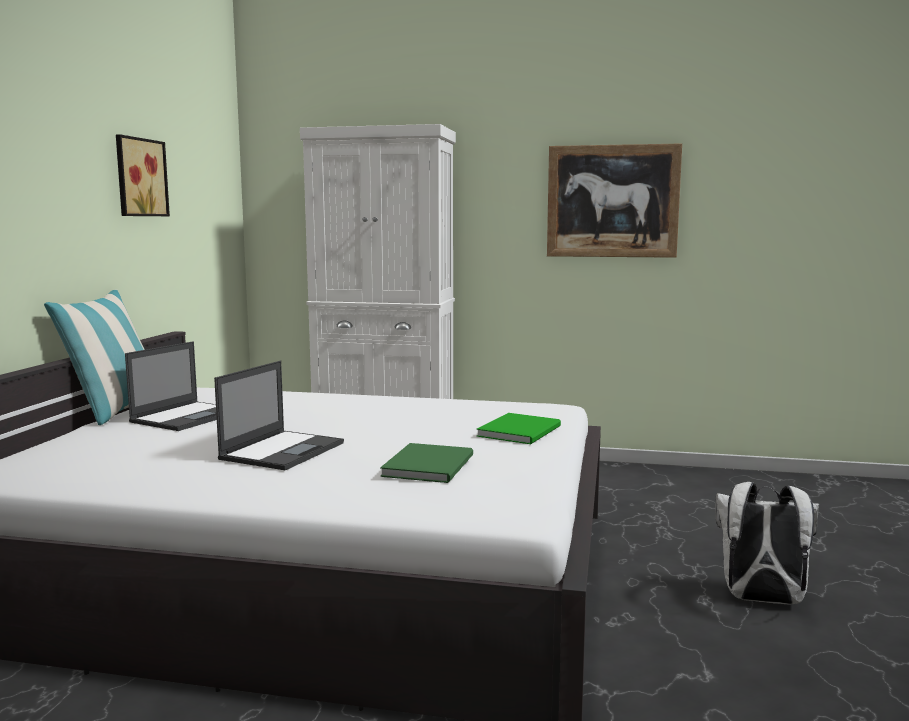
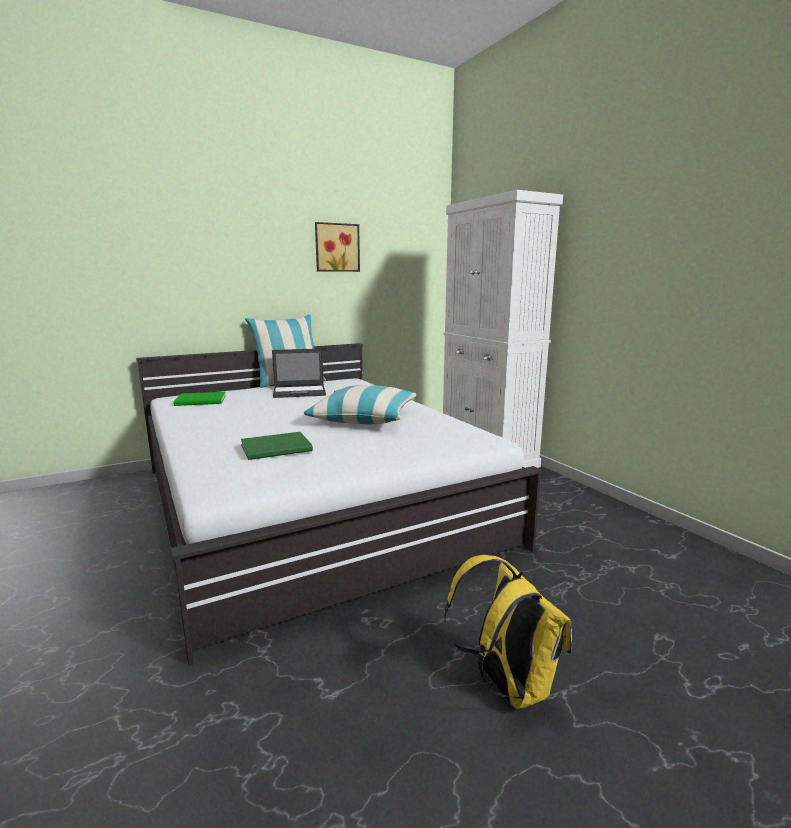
camera: 50 degrees right, 5 degrees up
laptop [214,361,344,470] -> none
green book [477,413,561,444] -> green book moved to [173,392,226,406]
picture [547,143,682,258] -> none
white backpack [715,482,819,605] -> yellow backpack [444,555,572,709]
none -> pillow [304,385,416,424]

